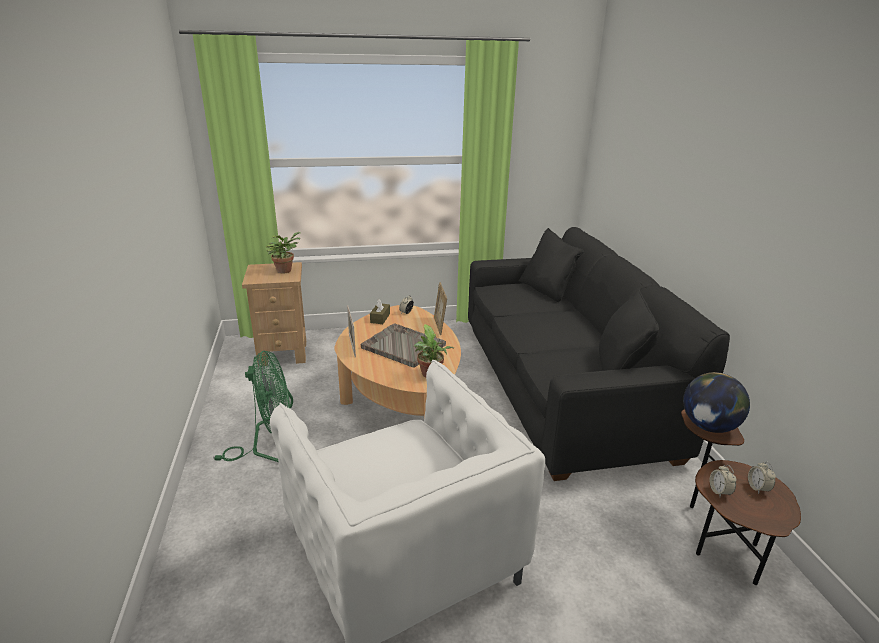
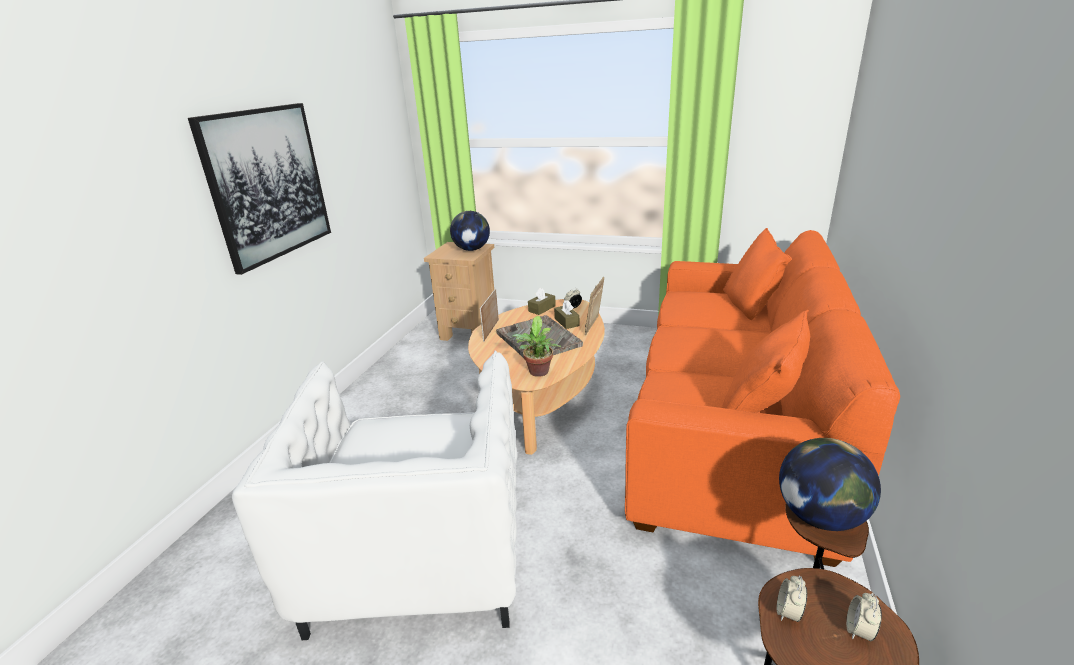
camera: 30 degrees right, 0 degrees up
green fan [214,351,293,462] -> none
potted plant [266,232,301,273] -> globe [450,211,490,251]
black sofa [468,227,730,481] -> orange sofa [625,228,900,567]
none -> picture [188,103,331,275]
none -> brown tissue box [554,300,580,329]

